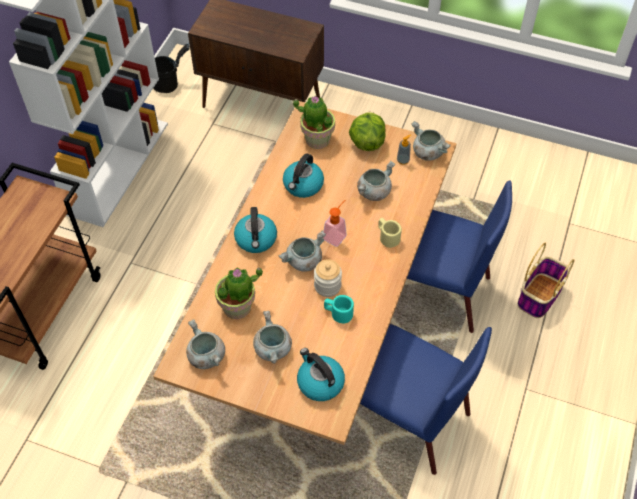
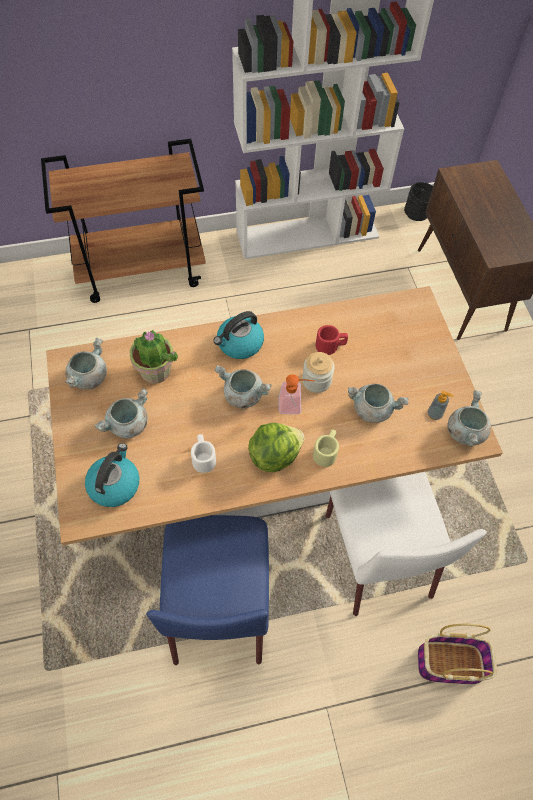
camera: 55 degrees right, 5 degrees up
kettle [283,153,324,198] -> red mug [316,325,348,355]
potted plant [293,96,335,149] -> none
jar [314,259,342,297] -> jar moved to [302,352,335,393]
turquoise mug [324,295,354,323] -> white mug [191,434,216,473]
lettuce [349,112,386,151] -> lettuce moved to [248,423,305,472]
blue chair [407,180,512,333] -> white chair [326,472,487,616]

